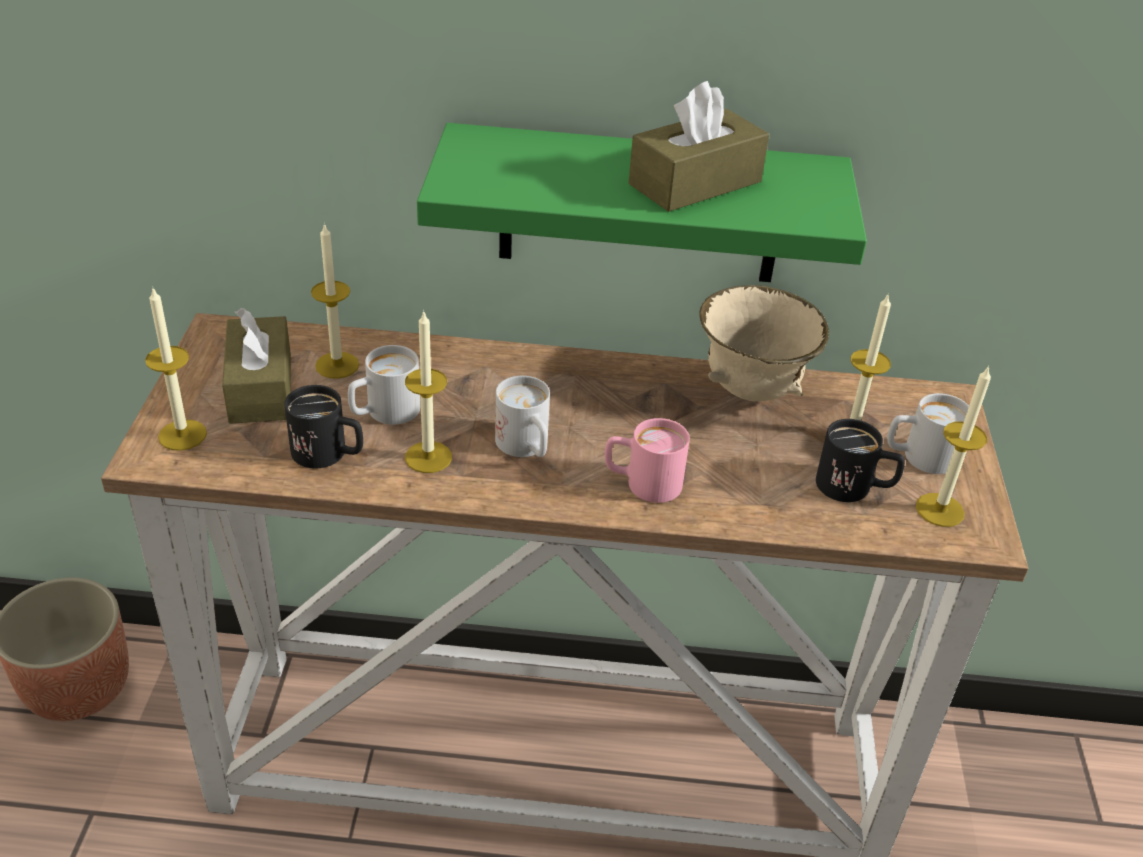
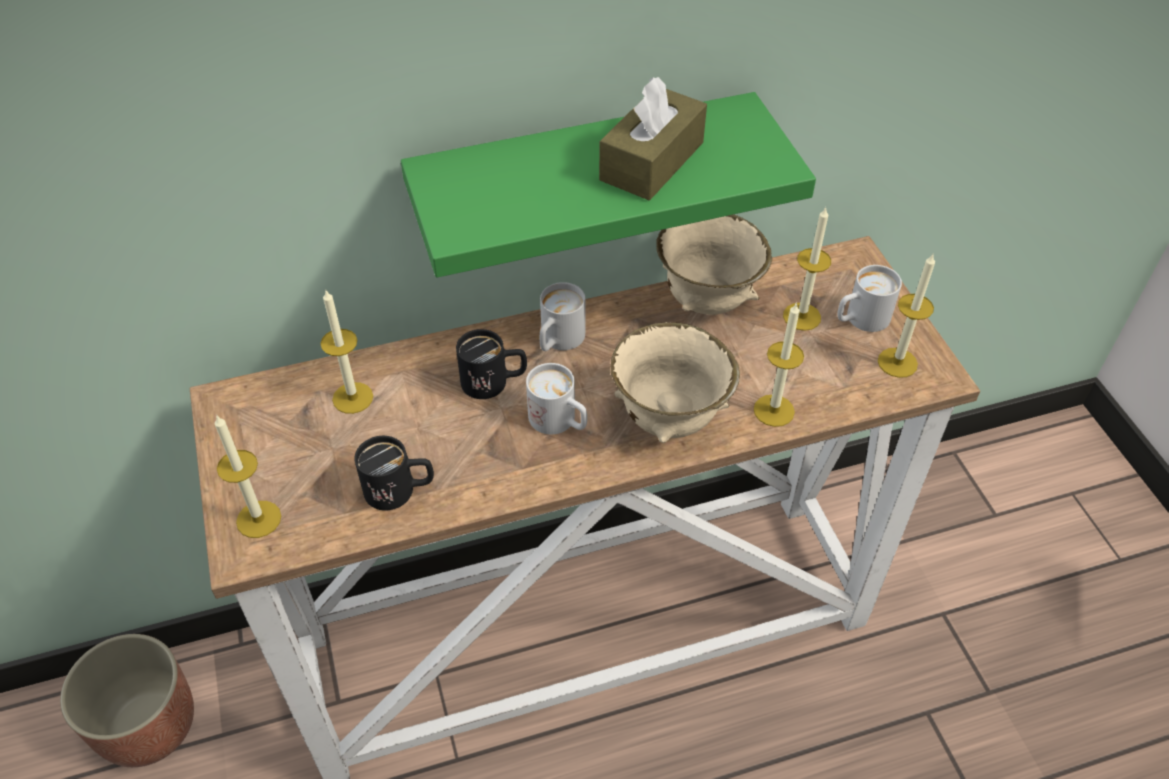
camera: 20 degrees left, 10 degrees up
brown tissue box [222,308,291,424] -> none
white mug [348,345,420,425] -> white mug moved to [540,282,585,351]
candle [405,310,452,473] -> candle moved to [754,302,804,427]
pink mug [605,418,690,503] -> beige bowl [610,322,740,443]
black mug [816,419,905,502] -> black mug moved to [456,329,527,399]

